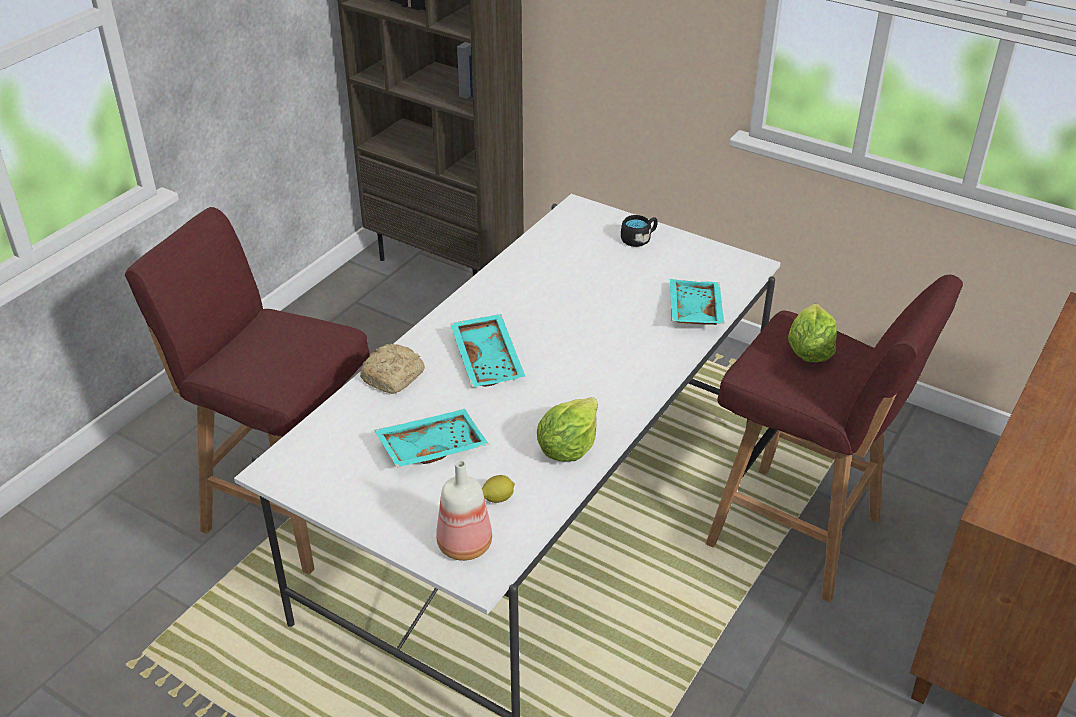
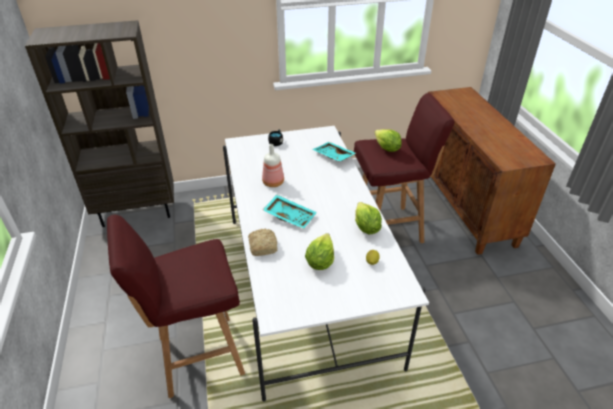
camera: 45 degrees left, 0 degrees up
turquoise tray [375,409,489,467] -> lettuce [305,233,334,270]
bottle [436,460,492,561] -> bottle moved to [262,144,284,187]

